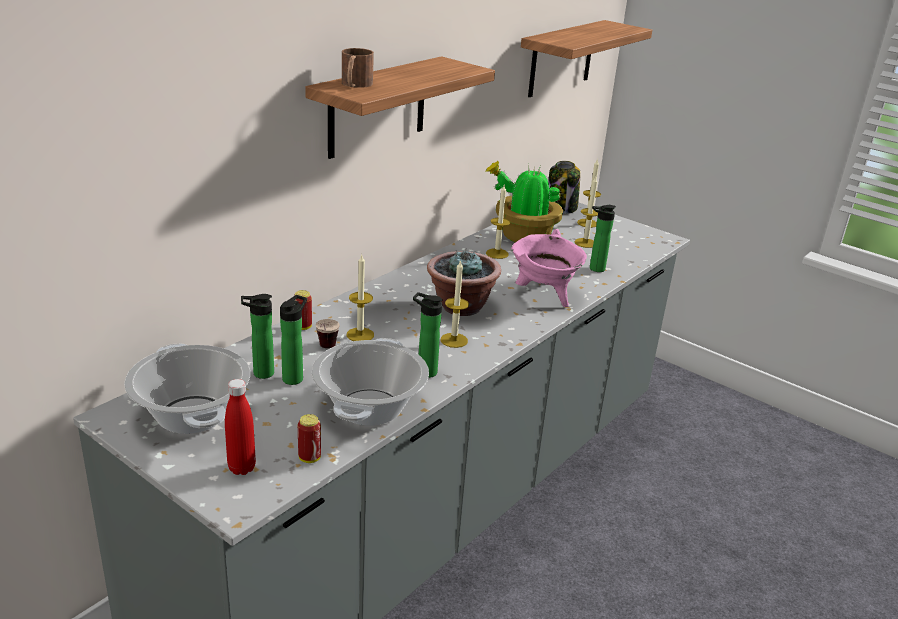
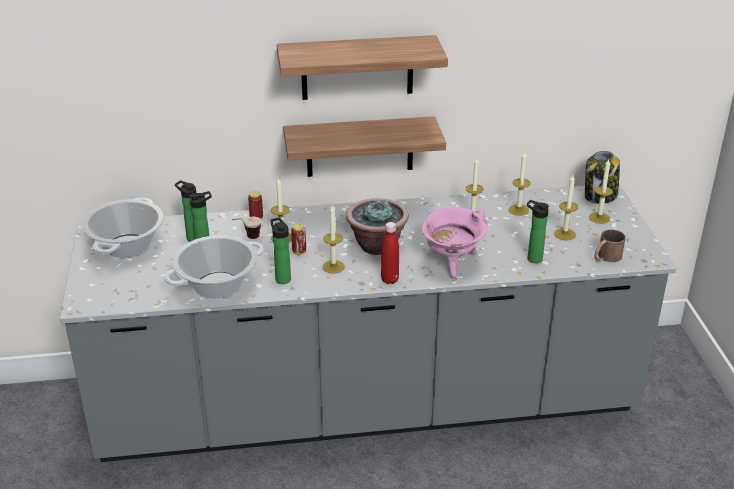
camera: 45 degrees right, 5 degrees up
red bottle [225,379,256,475] -> red bottle moved to [381,222,399,284]
can [298,414,321,463] -> can moved to [291,224,306,255]
brown mug [342,48,374,88] -> brown mug moved to [594,229,626,262]
potted plant [486,161,563,242] -> candle [509,152,531,216]
shelf [521,20,652,97] -> shelf moved to [283,116,446,177]

